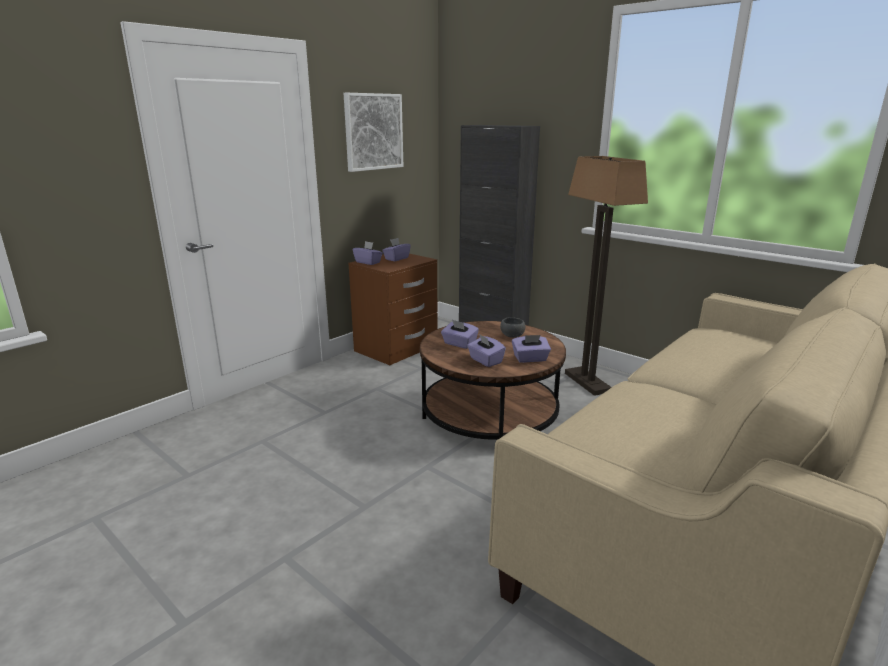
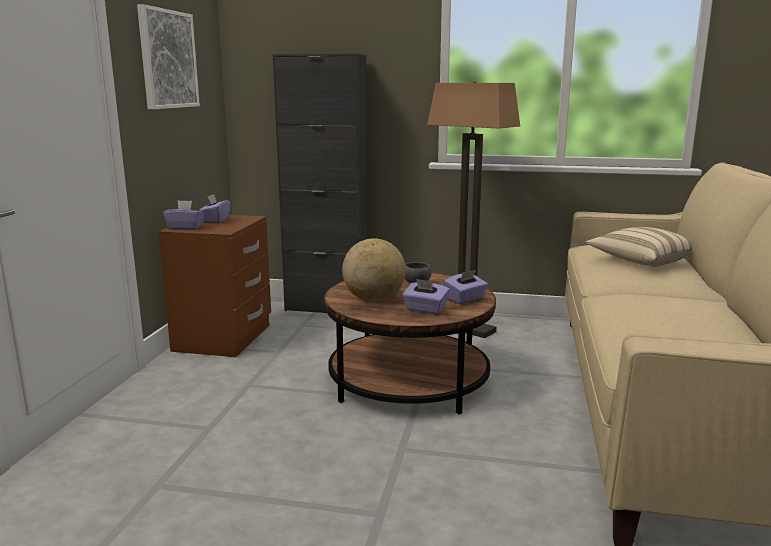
camera: 30 degrees left, 5 degrees down
purple tissue box [441,320,479,349] -> globe [342,238,406,302]
none -> beige pillow [585,227,692,266]

